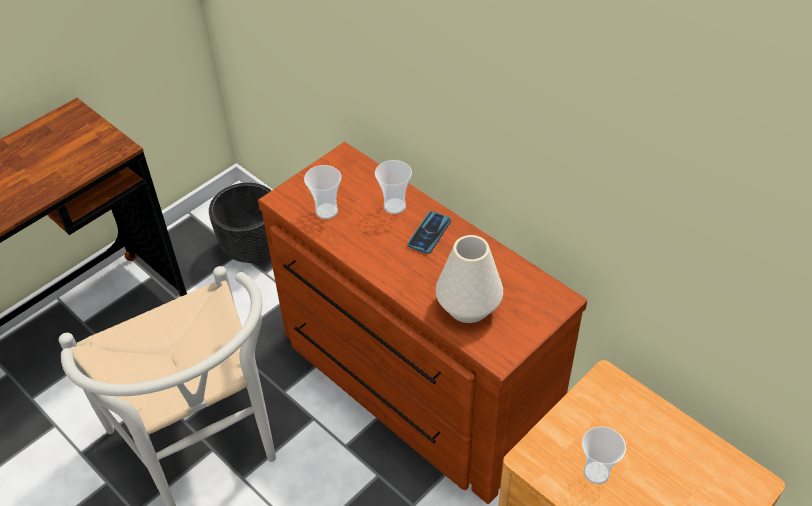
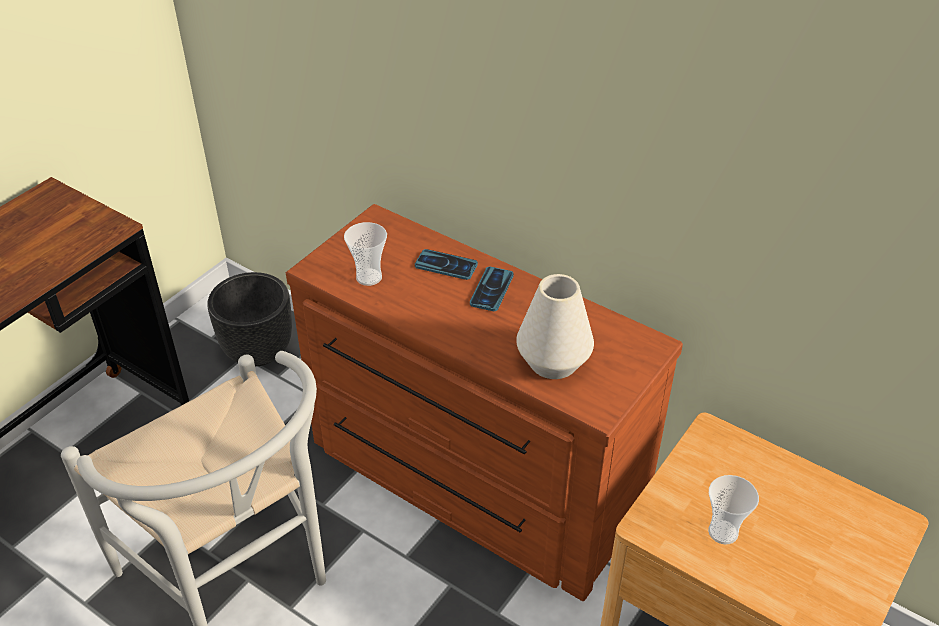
camera: 10 degrees left, 5 degrees down
cup [375,160,412,214] -> phone [415,249,478,280]

